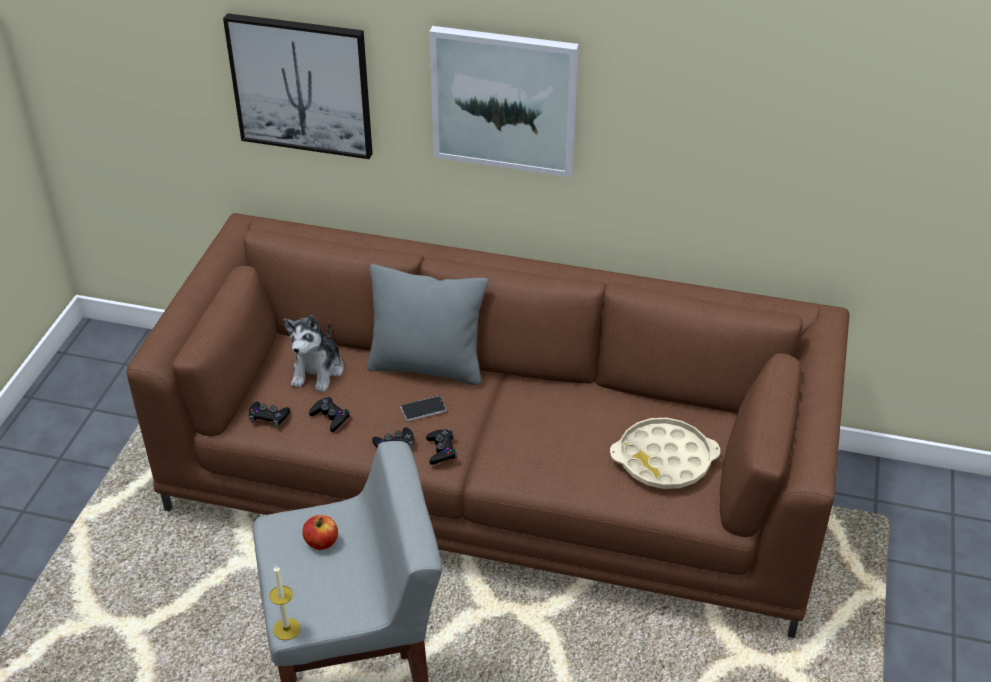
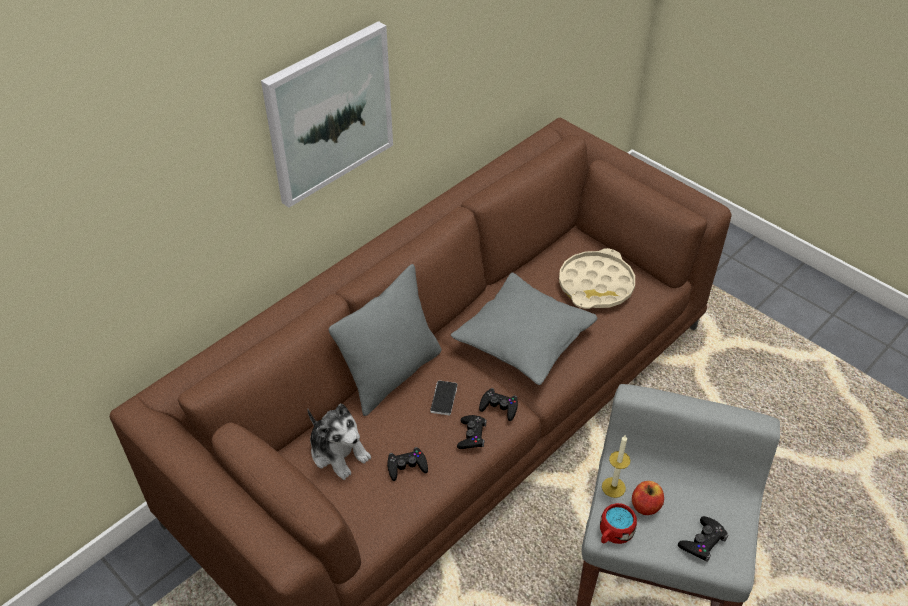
camera: 60 degrees left, 5 degrees up
picture [223,13,373,159] -> none
black game controller [249,402,290,428] -> black game controller moved to [678,516,728,562]
candle [269,565,300,640] -> candle moved to [602,435,630,498]
none -> grey pillow [451,273,597,385]
none -> red mug [600,503,637,544]

